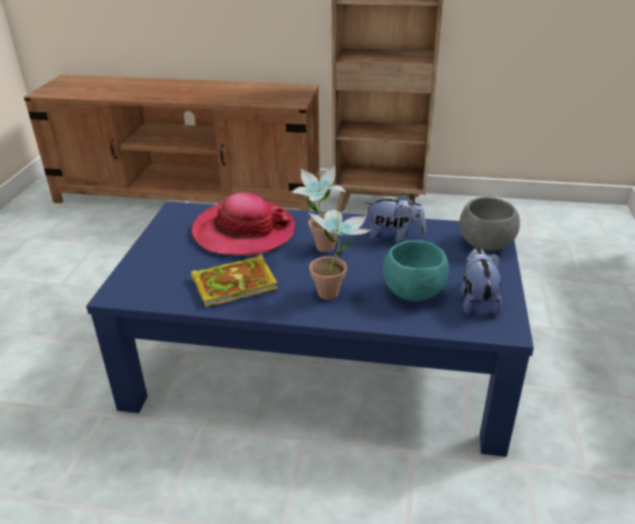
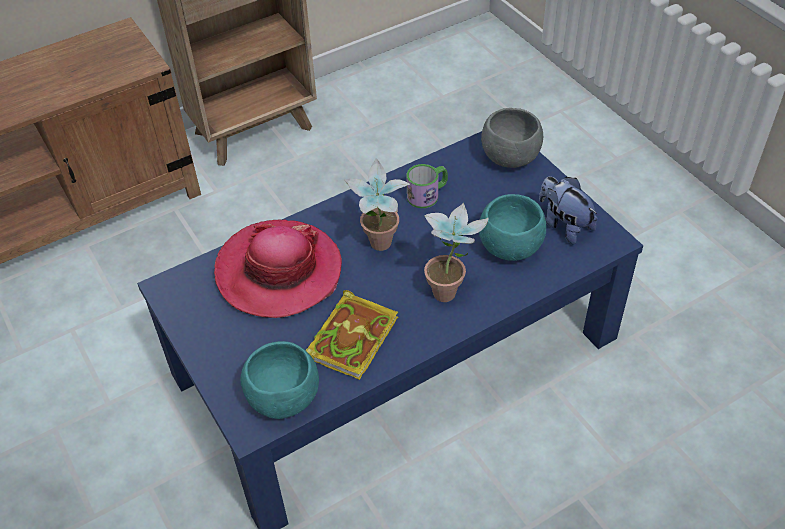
camera: 40 degrees left, 15 degrees up
plush toy [365,194,426,243] -> mug [406,164,448,208]
none -> turquoise bowl [241,341,319,419]

